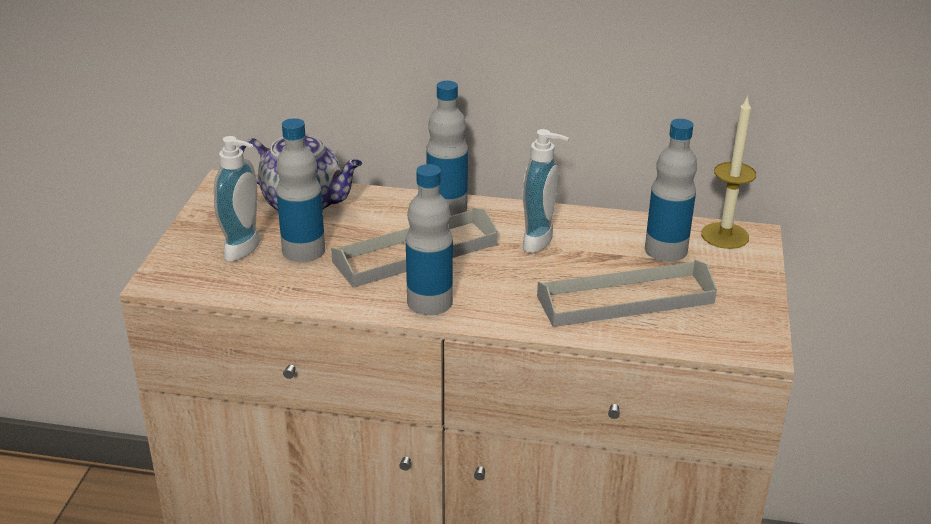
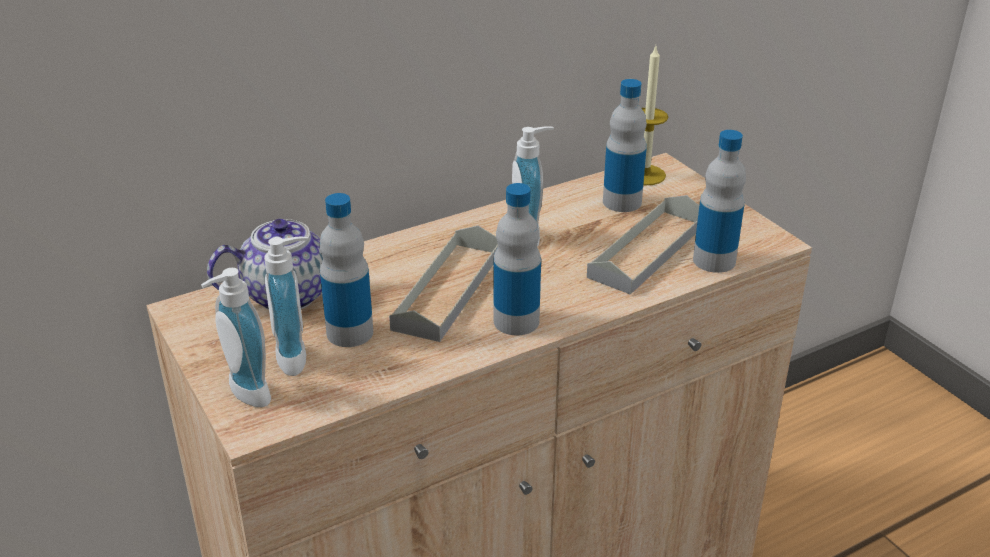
camera: 40 degrees left, 0 degrees up
bottle [426,81,468,216] -> bottle moved to [693,130,746,273]
none -> soap dispenser [201,268,271,407]

